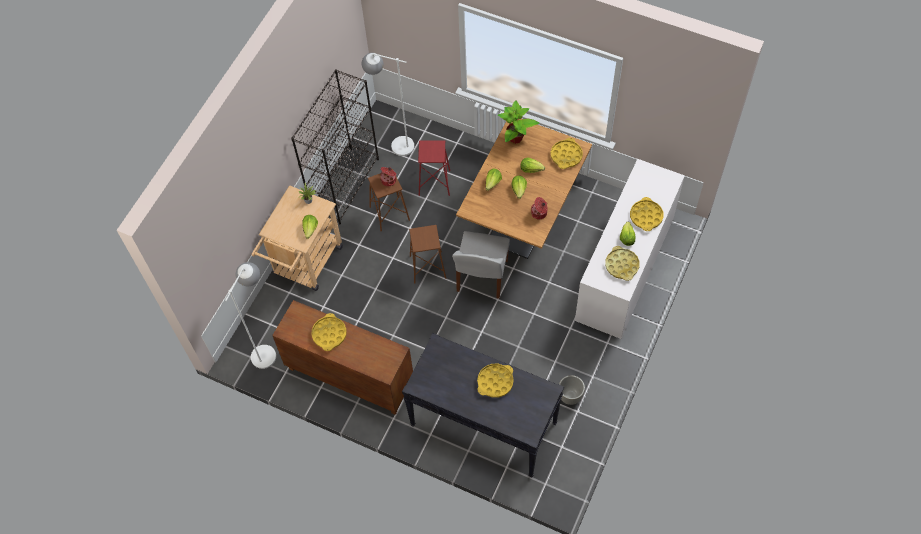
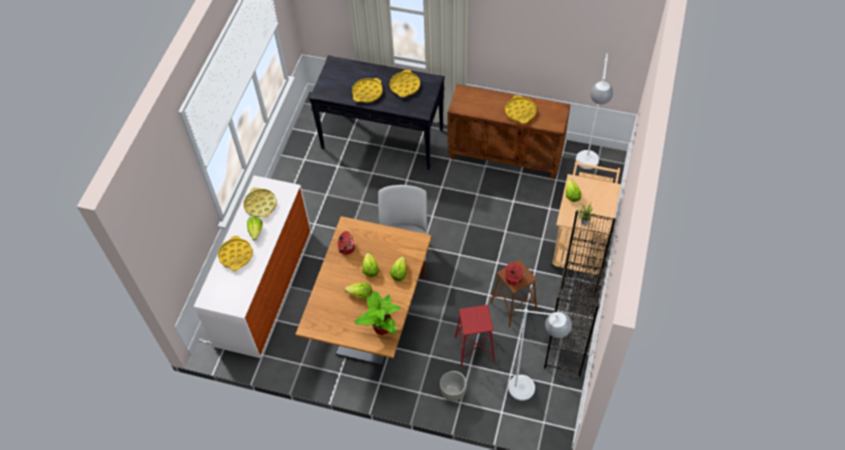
camera: 170 degrees right, 5 degrees down
brown stool [409,225,446,284] -> none
yellow tray [550,138,583,169] -> yellow tray moved to [389,70,420,97]
grey planter [559,375,585,405] -> grey planter moved to [440,371,467,402]

